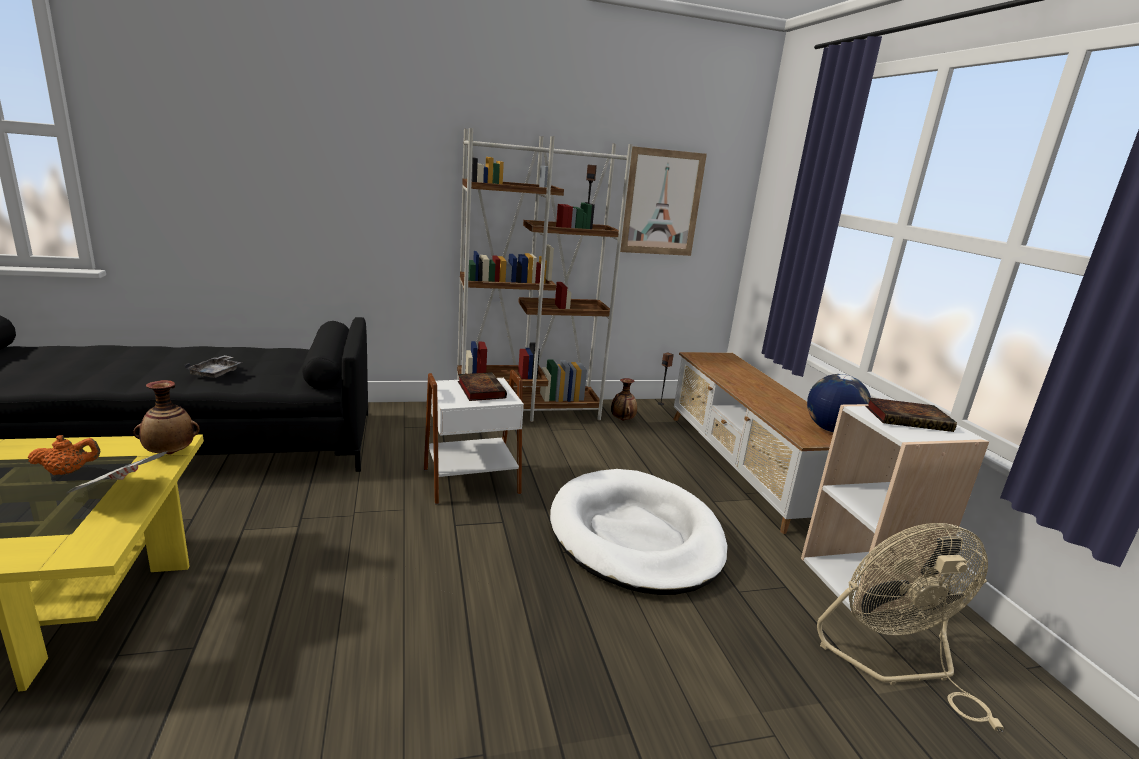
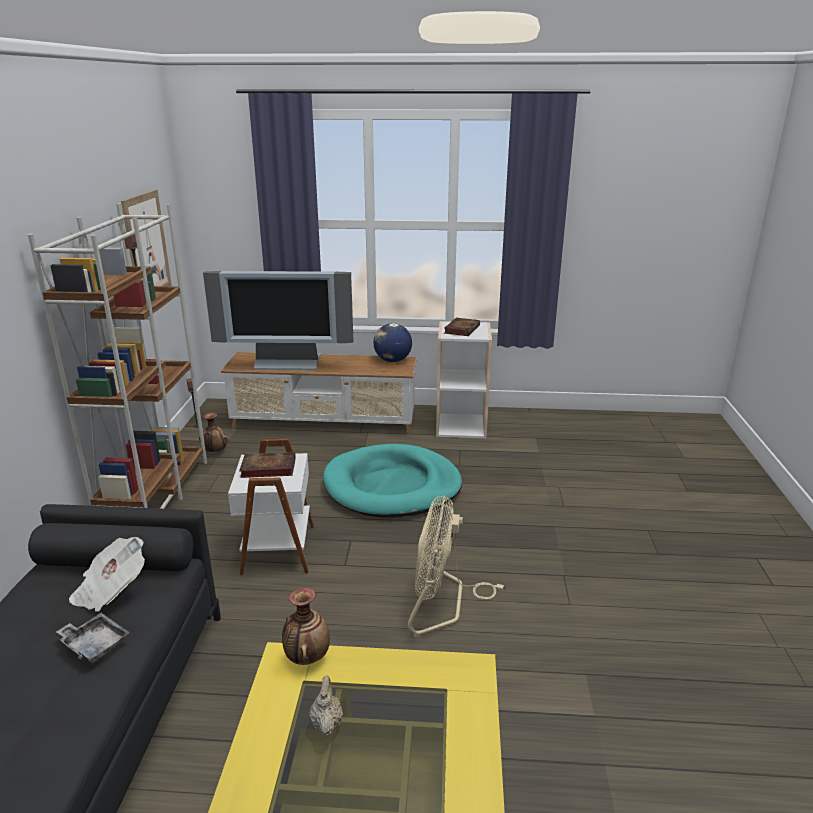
camera: 70 degrees left, 5 degrees up
orange teapot [28,435,100,475] -> beige teapot [309,676,343,736]
newspaper [67,451,168,493] -> newspaper moved to [69,537,145,612]
white dog bed [550,469,727,595] -> turquoise dog bed [323,444,462,517]
beige fan [817,523,1004,733] -> beige fan moved to [408,495,505,638]
none -> television [203,271,353,370]

